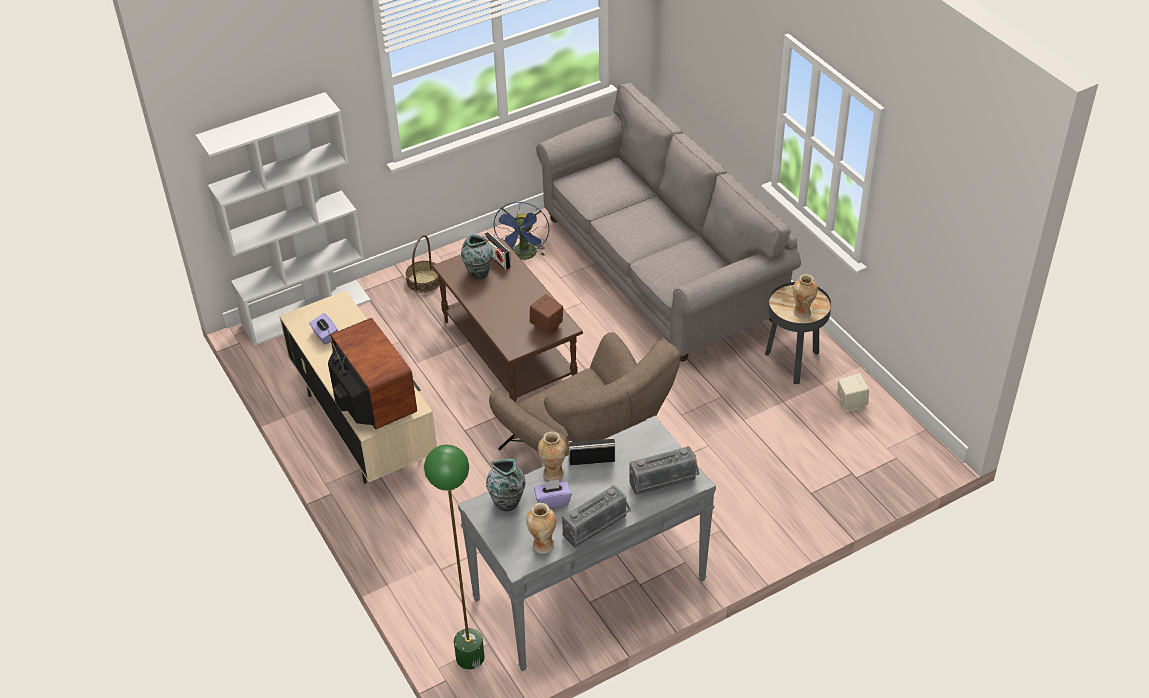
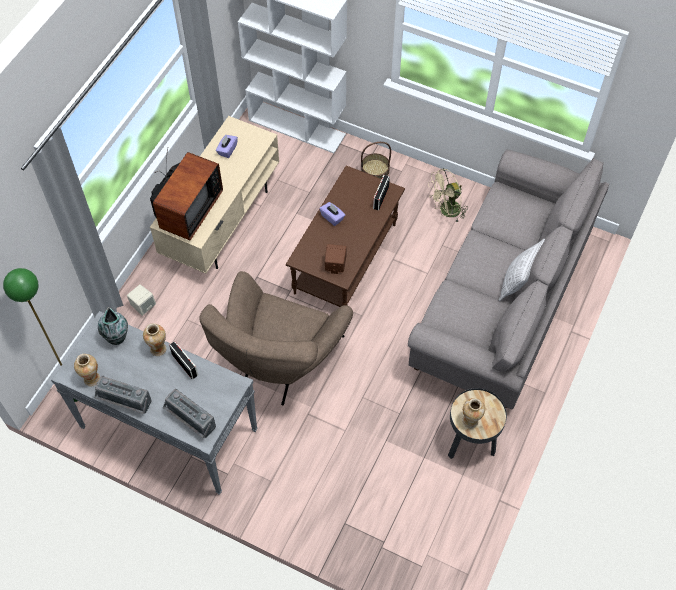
camera: 55 degrees right, 15 degrees up
vase [461,234,493,279] -> none
blue fan [493,202,549,260] -> beige fan [428,168,468,223]
purple tissue box [534,480,572,508] -> purple tissue box moved to [320,202,345,226]
beige speaker [838,373,869,412] -> beige speaker moved to [127,284,156,316]
none -> pillow [499,239,545,301]

